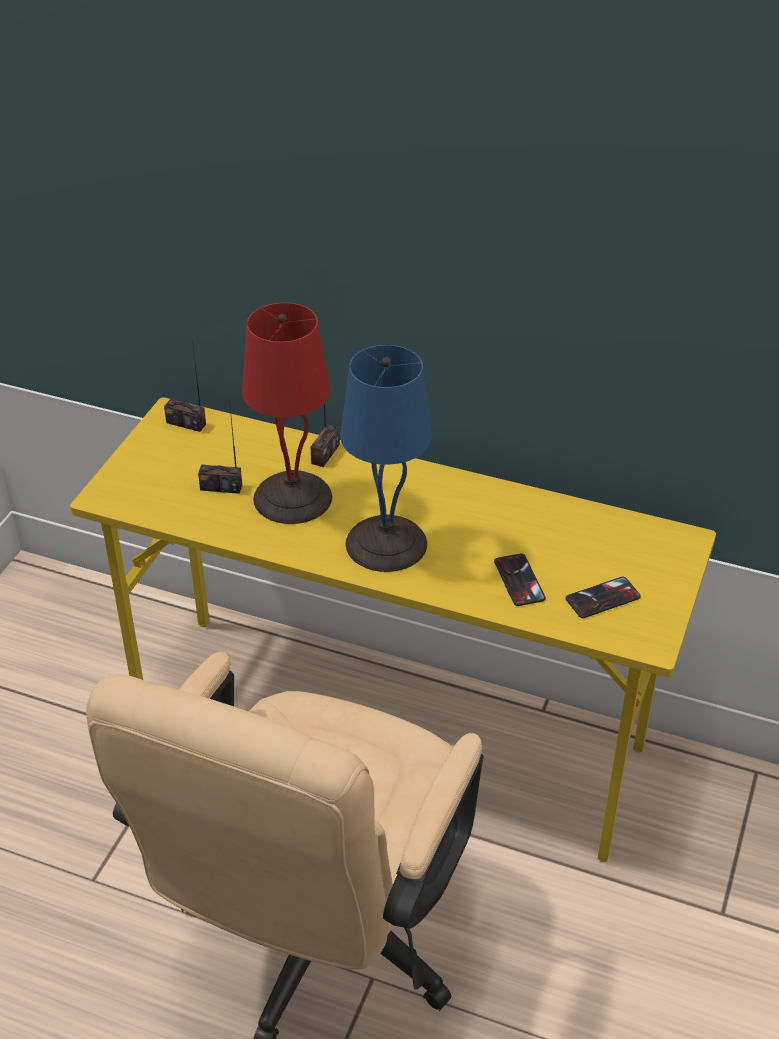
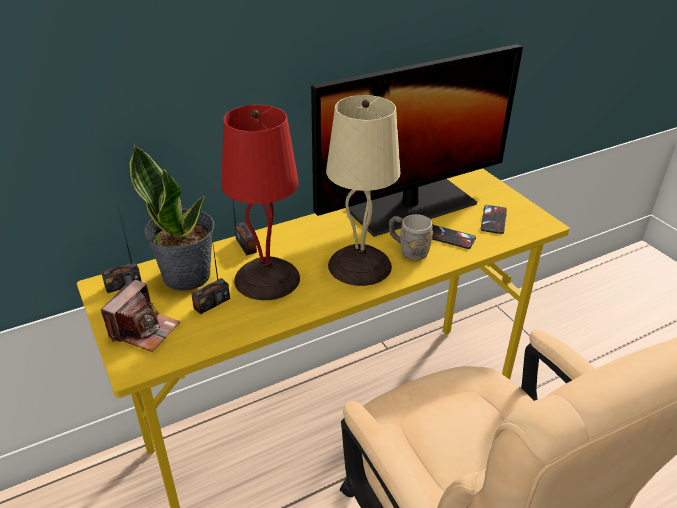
camera: 50 degrees left, 5 degrees down
blue table lamp [340,345,432,572] -> beige table lamp [326,95,400,286]
none -> camera [101,279,180,352]
none -> potted plant [130,145,214,291]
none -> monitor [311,44,523,237]
none -> grey mug [389,214,433,260]

